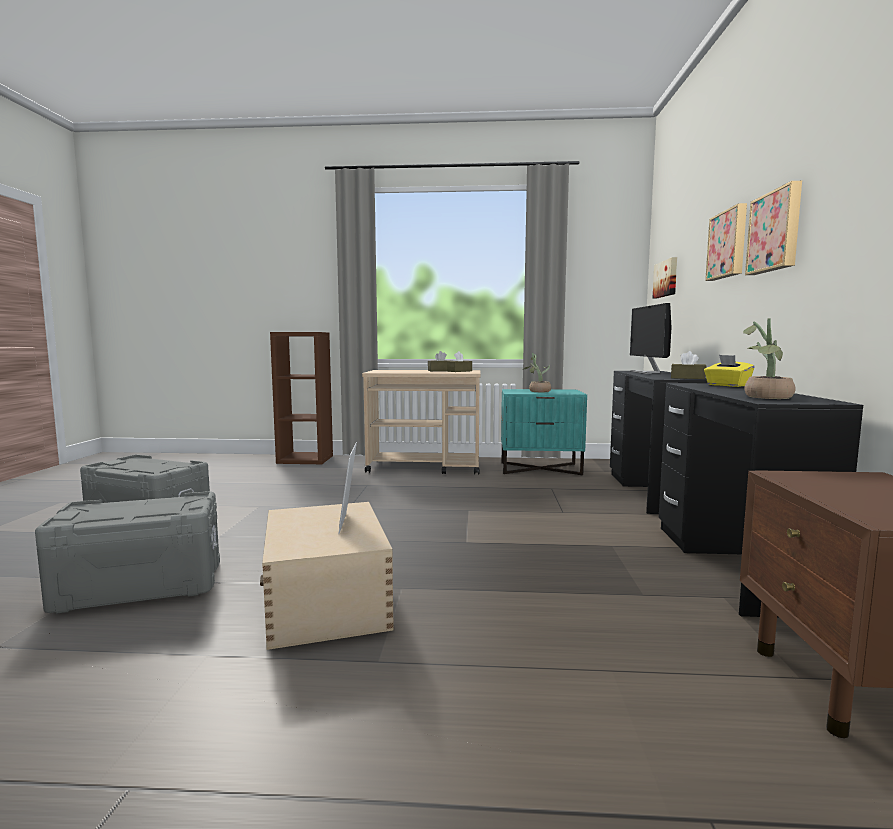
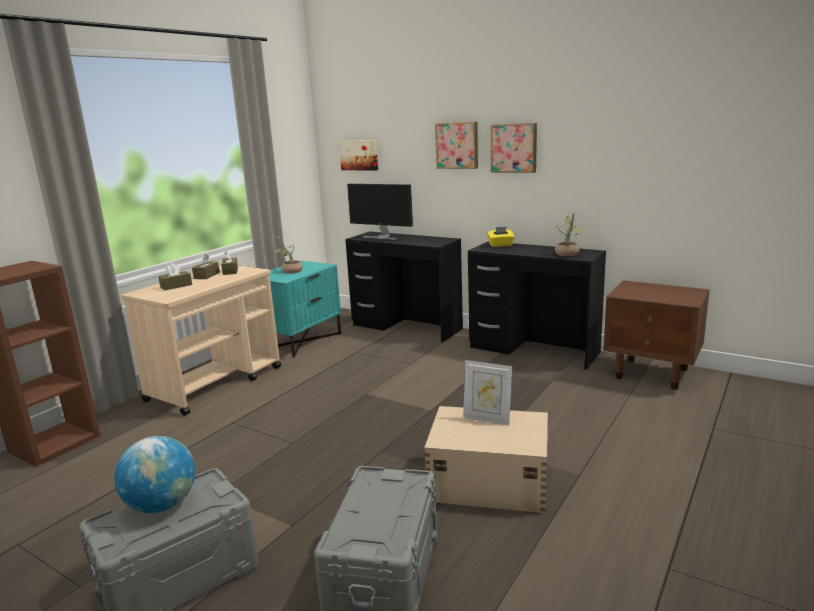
camera: 60 degrees left, 10 degrees up
brown tissue box [671,351,706,379] -> brown tissue box moved to [158,263,192,290]
none -> globe [114,436,195,513]

